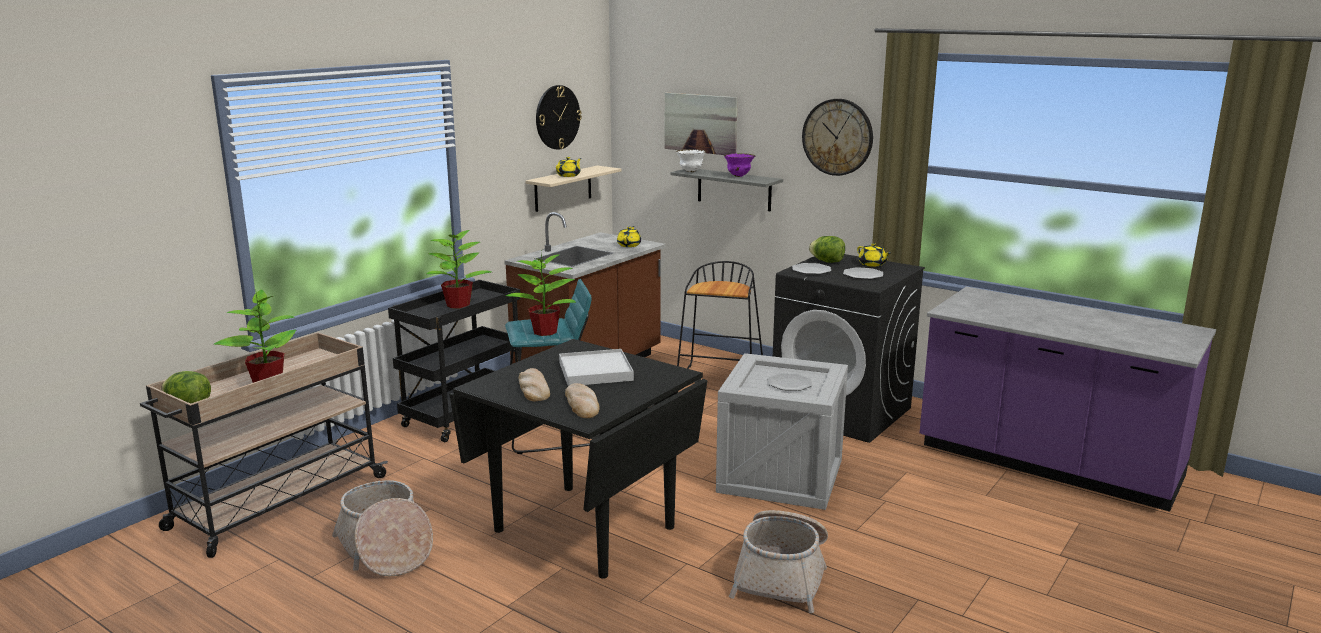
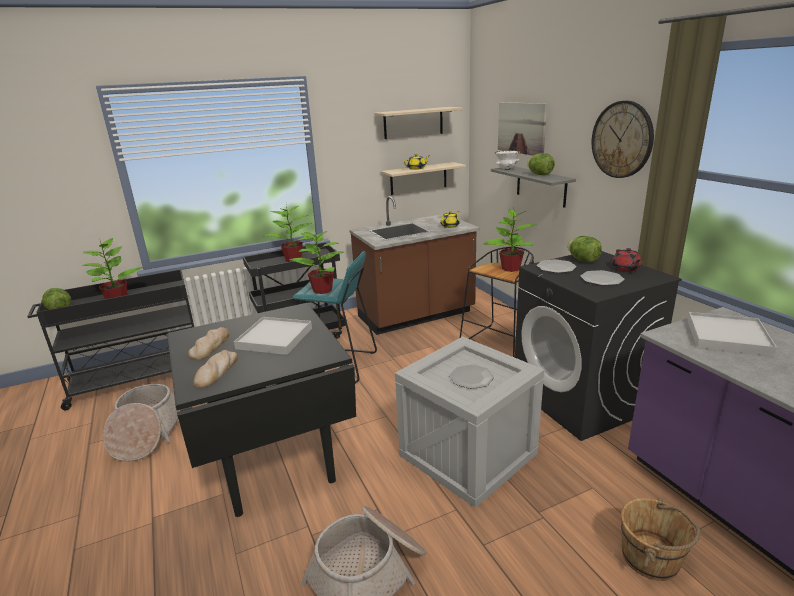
camera: 30 degrees right, 5 degrees up
beige cart [140,332,388,558] -> black cart [27,269,194,411]
wall clock [536,85,582,150] -> beige shelf [374,107,463,139]
purple bowl [724,153,755,177] -> lettuce [527,153,555,175]
yellow teapot [857,243,891,267] -> red teapot [612,248,642,272]
none -> potted plant [483,207,535,272]
none -> brown bucket [621,498,701,581]
none -> white tray [688,312,777,356]

